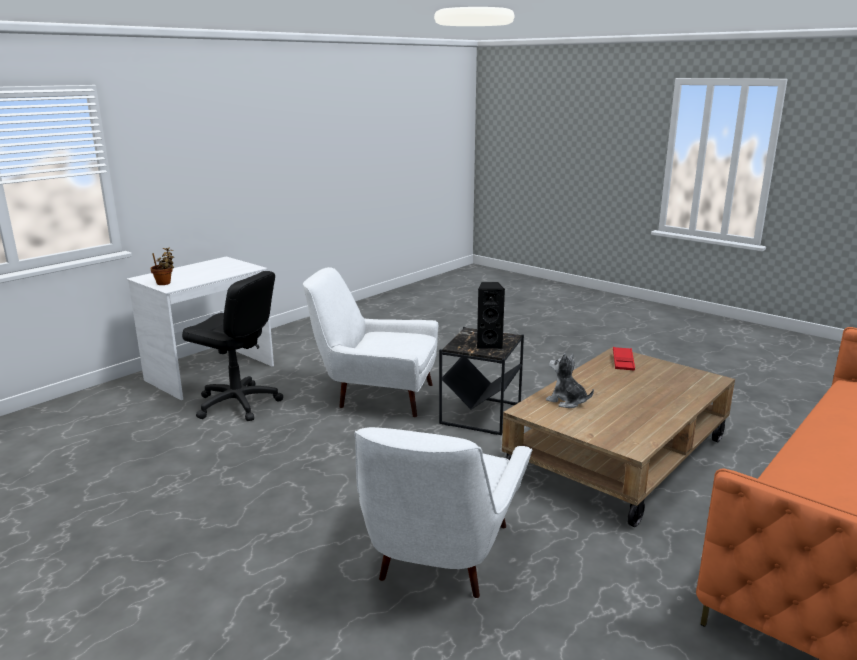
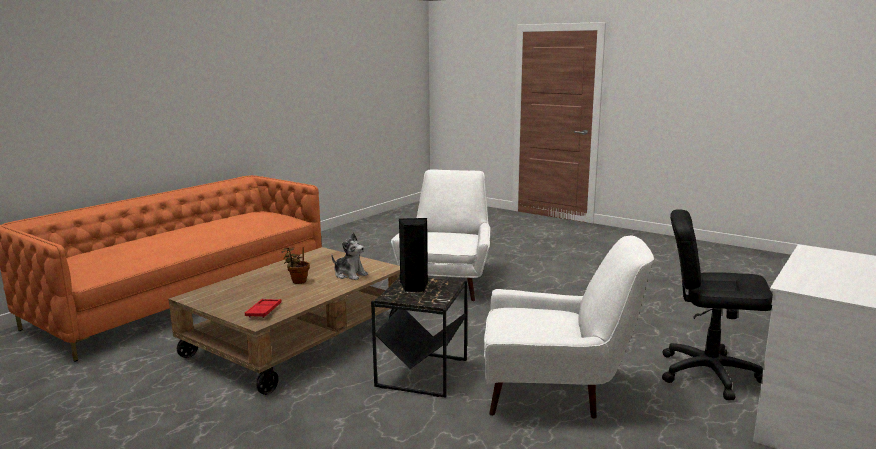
camera: 175 degrees right, 5 degrees down
potted plant [150,247,174,285] -> potted plant moved to [281,246,310,284]

